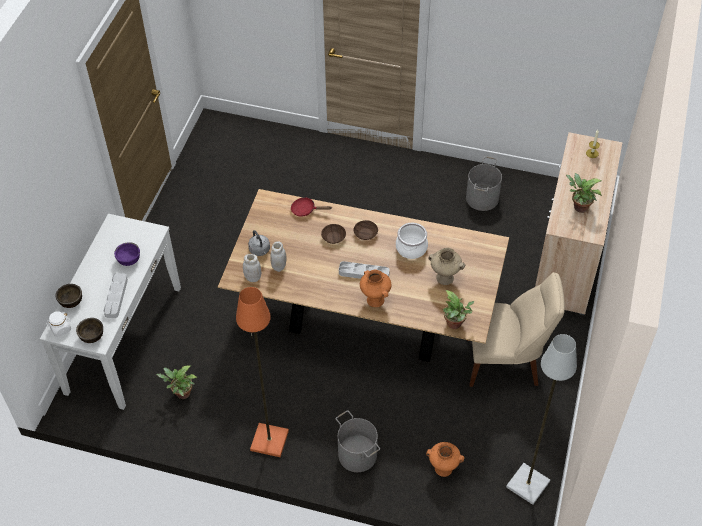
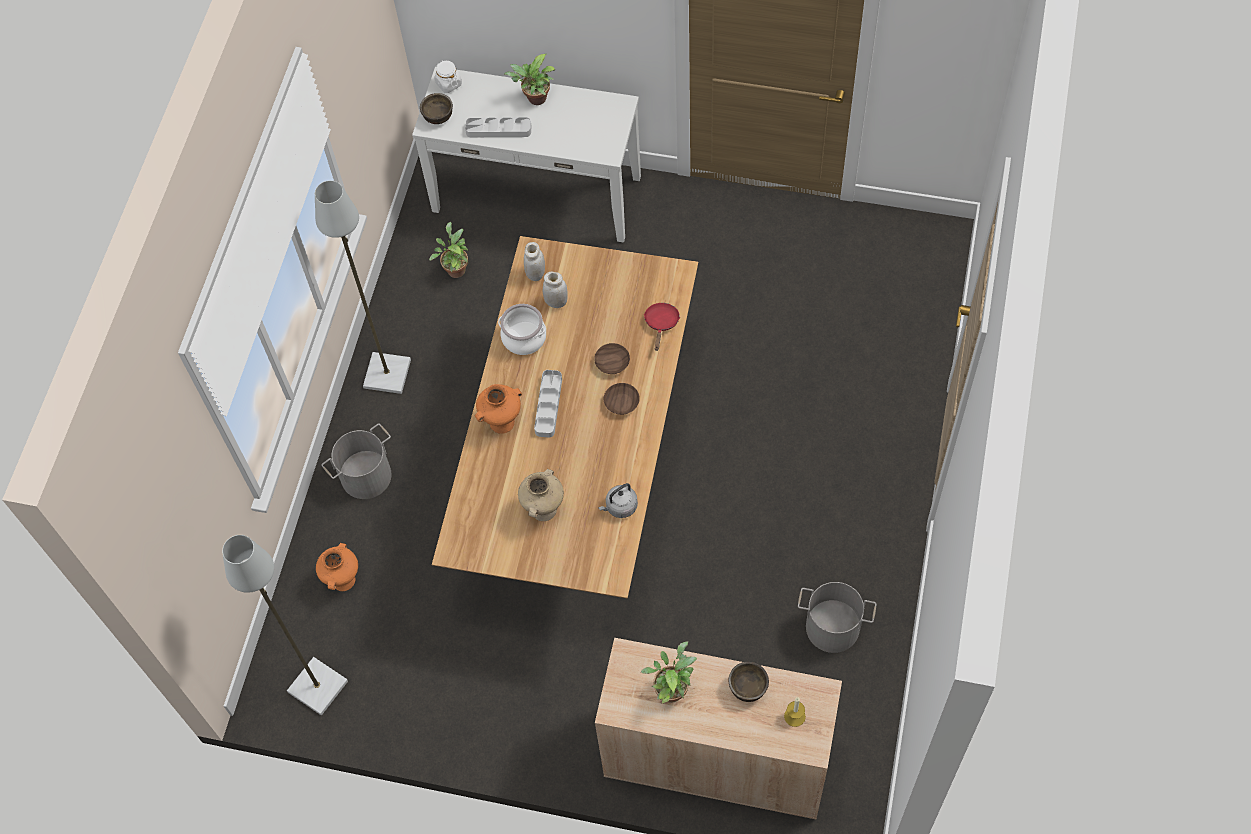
camera: 90 degrees right, 10 degrees up
brown bowl [56,284,82,308] -> brown bowl moved to [729,662,769,702]
purple bowl [114,242,140,266] -> none
orange floor lamp [236,287,289,457] -> grey floor lamp [315,180,411,394]
grey kettle [248,230,270,256] -> grey kettle moved to [598,483,638,518]
cooking pot [396,223,428,259] -> cooking pot moved to [498,304,546,355]
potted plant [443,290,474,329] -> potted plant moved to [504,54,556,105]
beige chair [467,272,565,387] -> none

